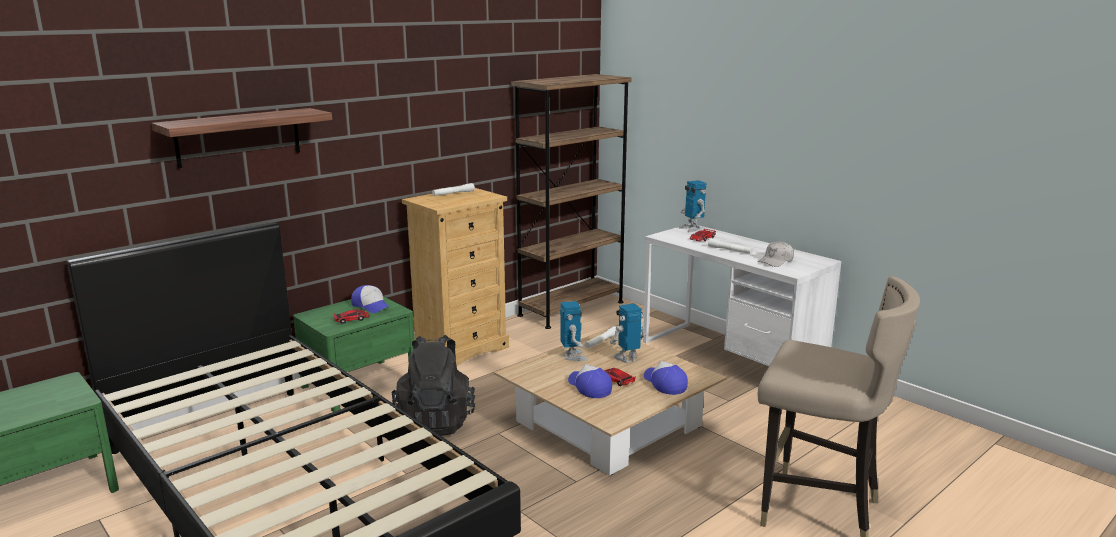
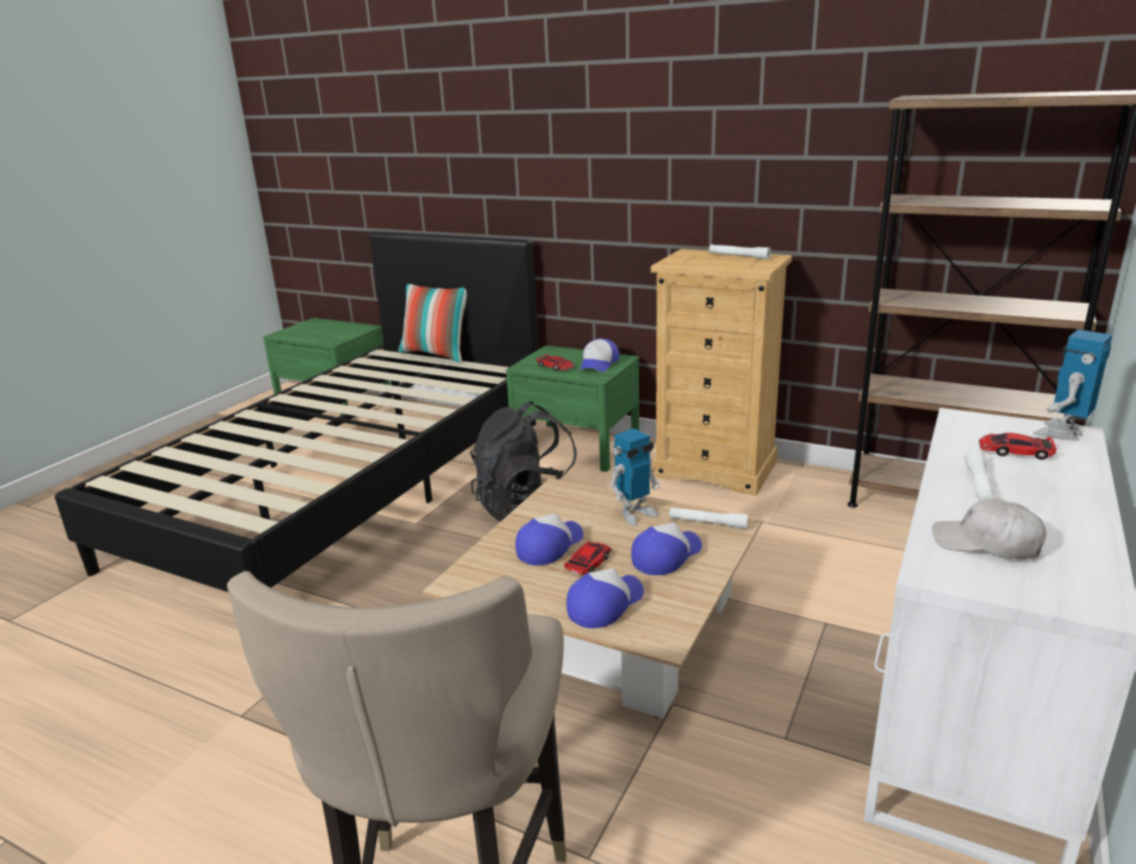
camera: 70 degrees right, 5 degrees up
shelf [152,108,332,168] -> none
toy robot [610,303,646,363] -> cap [631,523,702,575]
none -> pillow [398,284,467,363]

